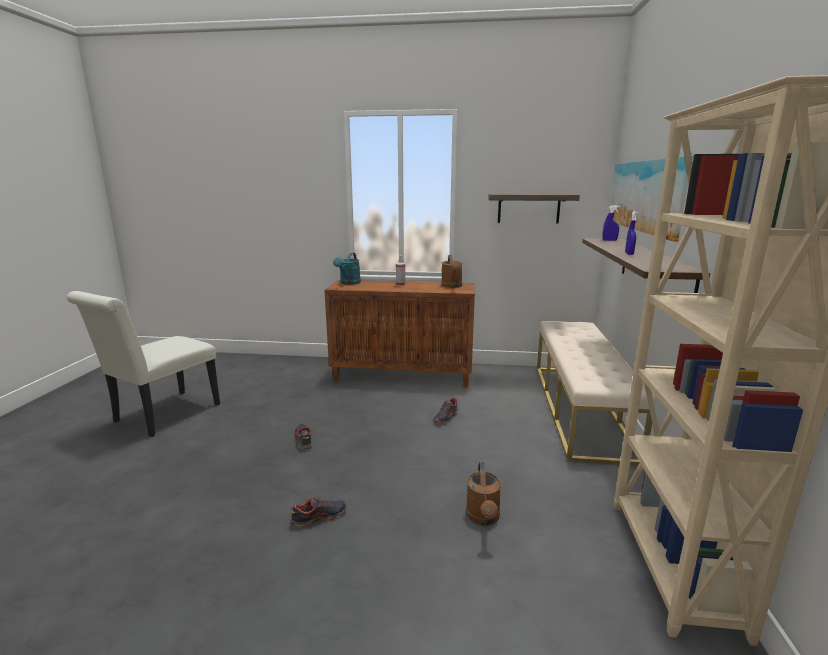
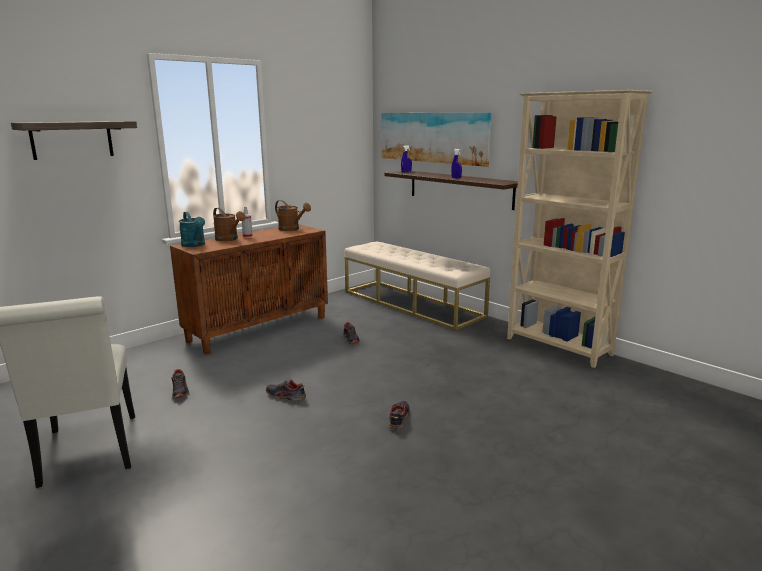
camera: 50 degrees left, 0 degrees up
brown watering can [466,462,501,526] -> brown watering can moved to [213,208,246,241]
shelf [488,194,580,223] -> shelf moved to [11,121,137,160]
none -> shoe [171,369,189,398]

